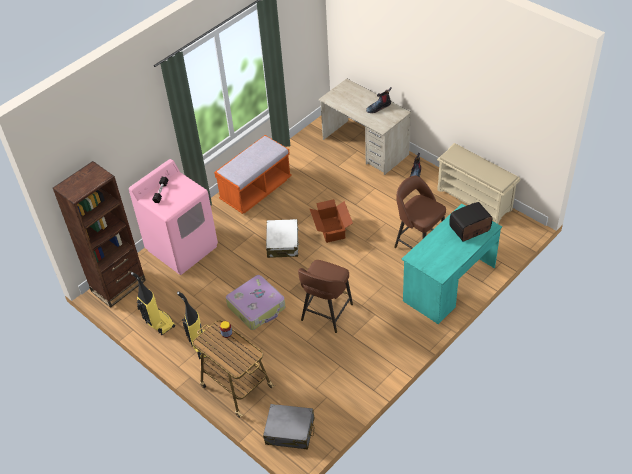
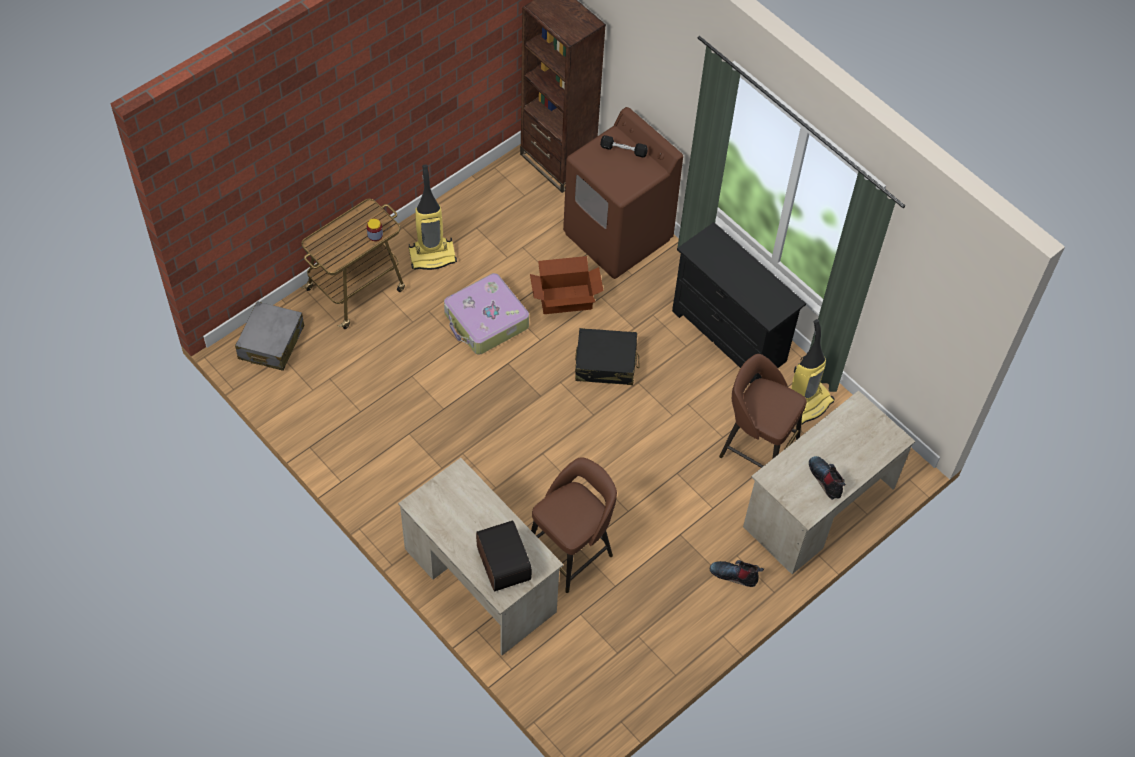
camera: 90 degrees right, 10 degrees up
pink washing machine [129,159,218,275] -> brown washing machine [563,107,683,279]
vacuum cleaner [131,272,175,336] -> vacuum cleaner moved to [791,319,835,425]
orange bench [214,135,292,214] -> black dresser [672,222,806,384]
white suitcase [266,219,299,258] -> black suitcase [575,328,640,385]
brown stool [298,260,353,333] -> brown stool moved to [719,354,807,468]
cardboard box [310,199,353,243] -> cardboard box moved to [530,256,604,314]
turquoise desk [402,204,502,324] -> beige desk [398,458,563,655]
beige shoe rack [437,143,520,224] -> none

